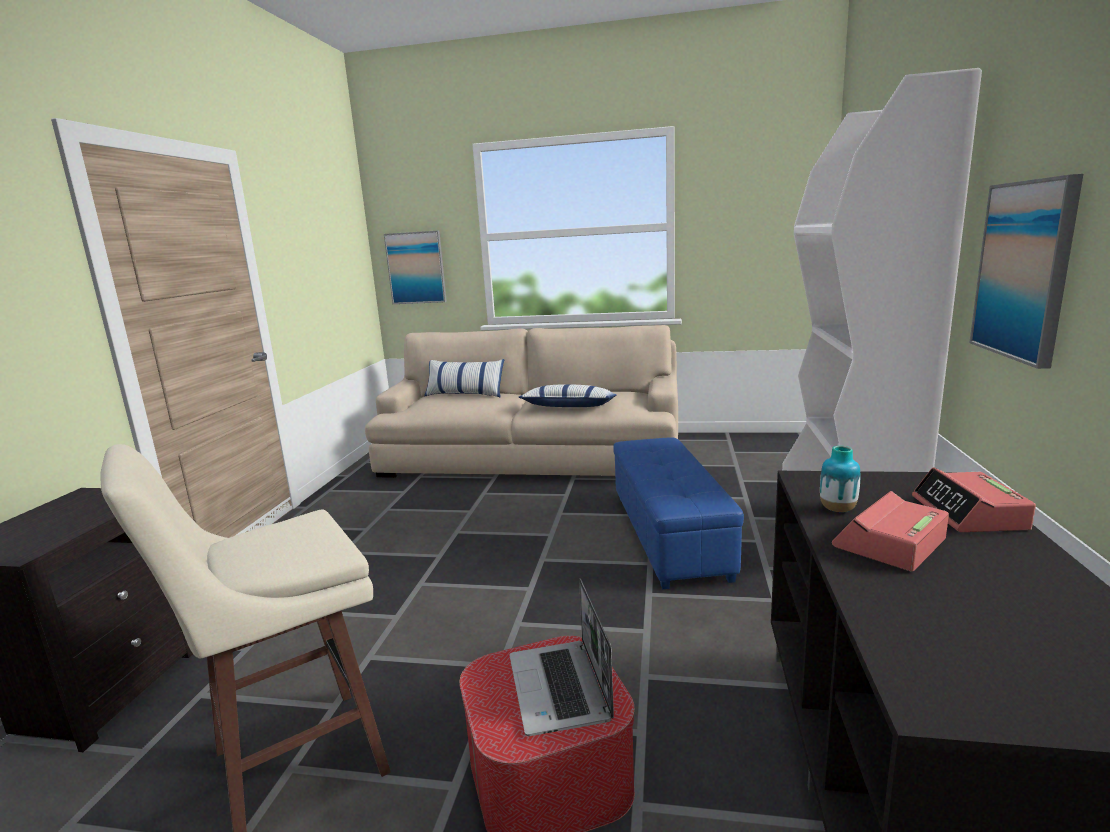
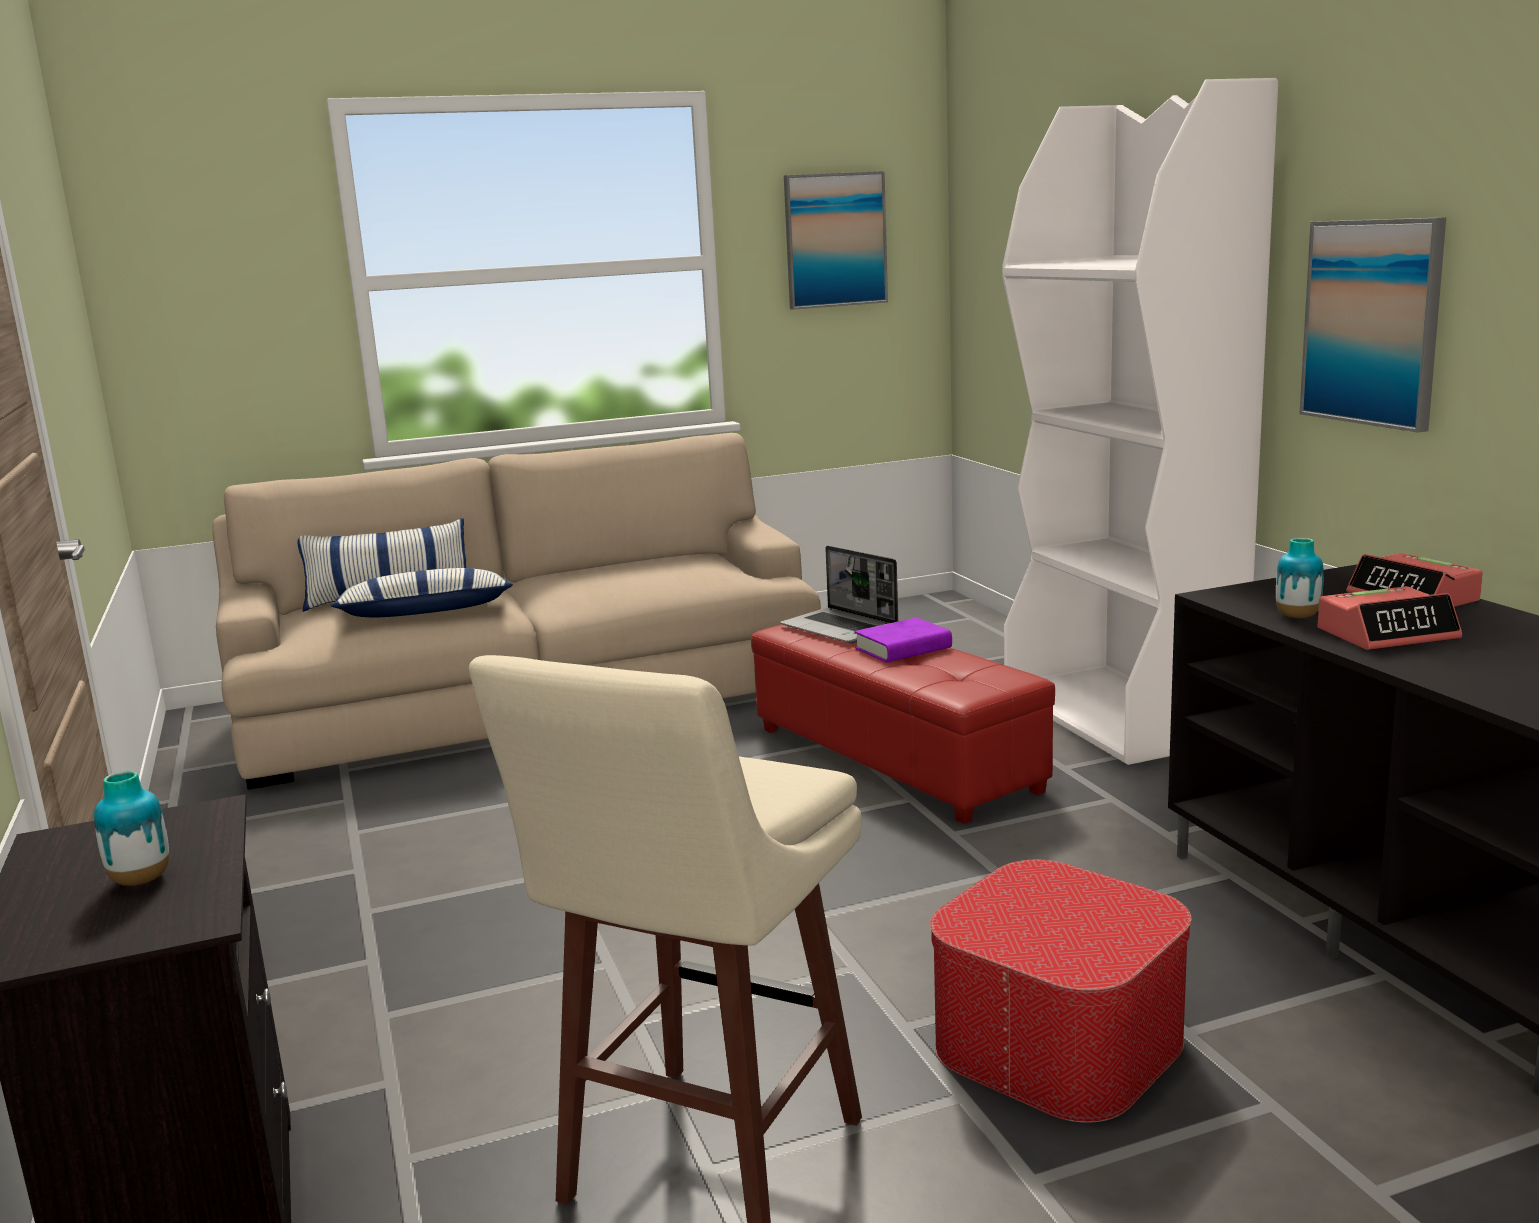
camera: 30 degrees left, 0 degrees up
picture [384,231,447,304] -> picture moved to [784,171,888,310]
laptop [509,578,614,736] -> laptop moved to [780,546,898,643]
pillow [518,384,617,407] -> pillow moved to [331,568,513,617]
blue ottoman [613,437,744,589] -> red ottoman [751,624,1055,824]
alarm clock [832,491,949,572] -> alarm clock turned 120 degrees counterclockwise [1317,586,1462,650]
none -> vase [94,771,169,886]
none -> purple book [854,617,952,662]

